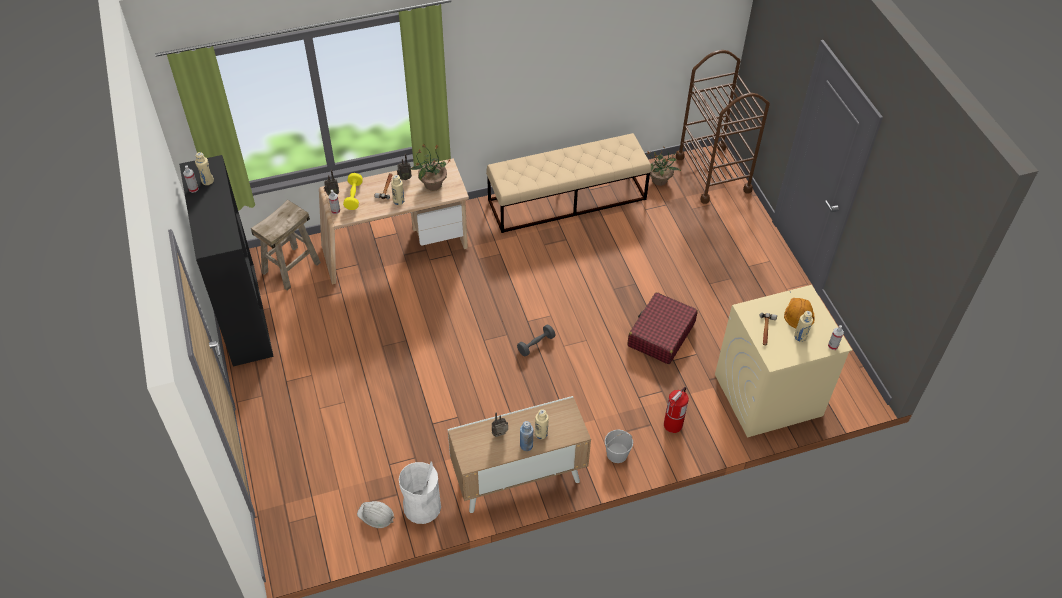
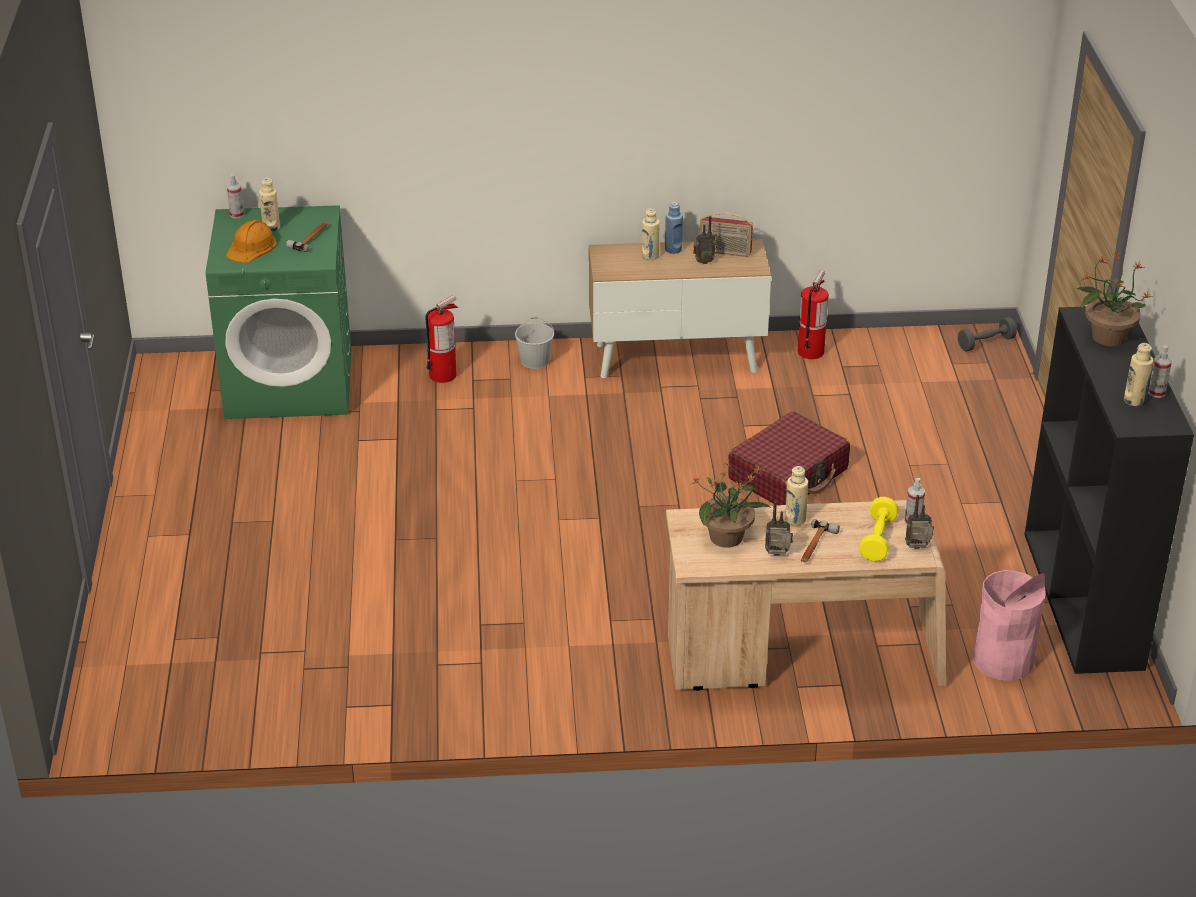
camera: 165 degrees left, 15 degrees down
beige stool [251,200,321,291] -> pink trash can [973,570,1045,681]
white hard hat [357,501,395,528] -> none
white trash can [399,462,441,524] -> fire extinguisher [798,270,829,359]
beige bench [486,133,651,233] -> none
grey dumbbell [517,325,555,356] -> grey dumbbell moved to [958,317,1017,351]
red suitcase [628,292,698,364] -> red suitcase moved to [728,411,850,505]
potted plant [645,146,681,186] -> potted plant moved to [1076,253,1153,346]
brown cart [676,50,770,204] -> none
beige washing machine [715,285,852,438] -> green washing machine [206,205,351,419]
none -> radio [700,212,753,257]

